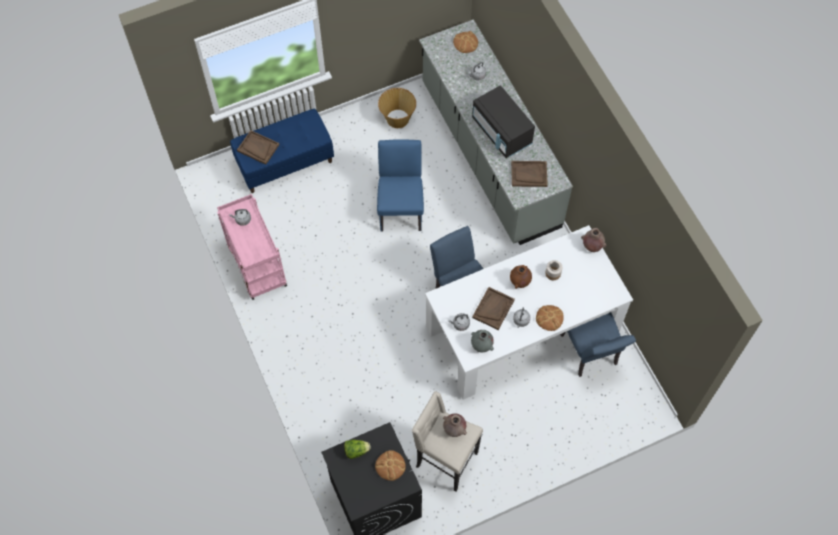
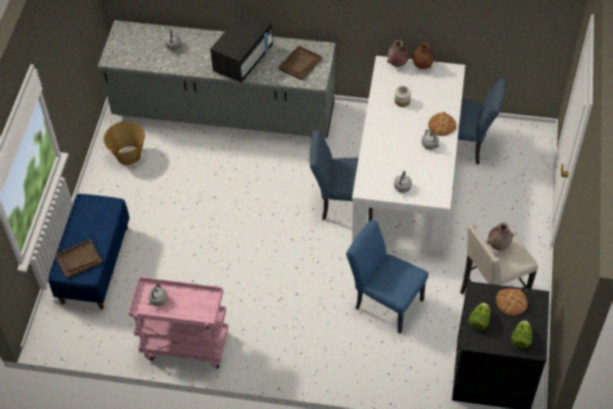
camera: 55 degrees left, 10 degrees down
blue chair [377,139,424,231] -> blue chair moved to [346,219,428,334]
bread [453,31,478,53] -> none
grey vase [471,330,494,353] -> none
black microwave [472,85,535,158] -> black microwave turned 60 degrees counterclockwise [210,11,273,83]
brown tray [472,287,515,330] -> none
brown vase [510,265,532,289] -> brown vase moved to [413,43,434,69]
none -> lettuce [511,320,532,348]

